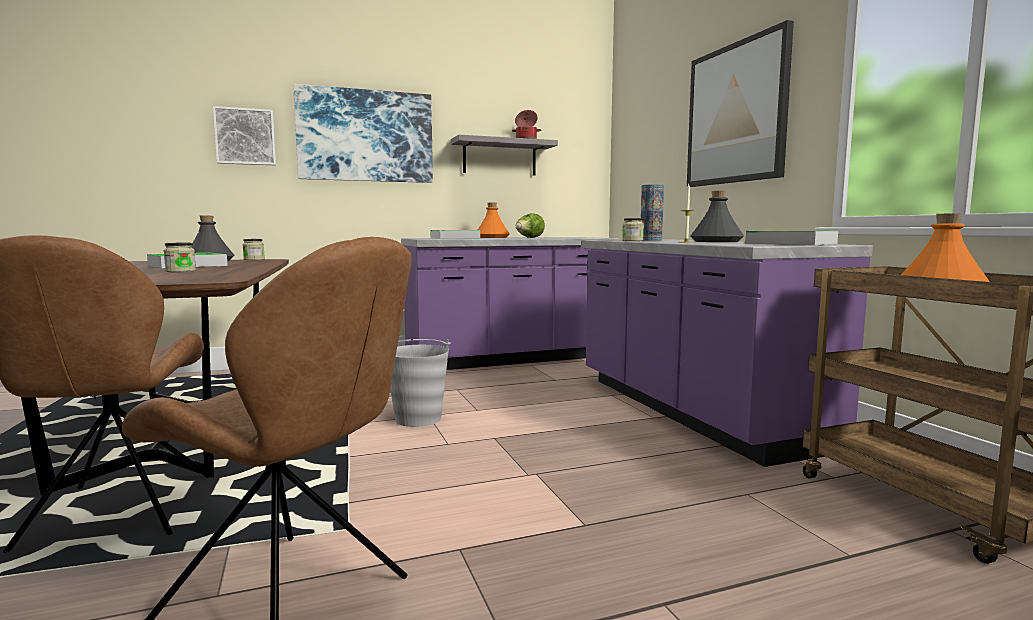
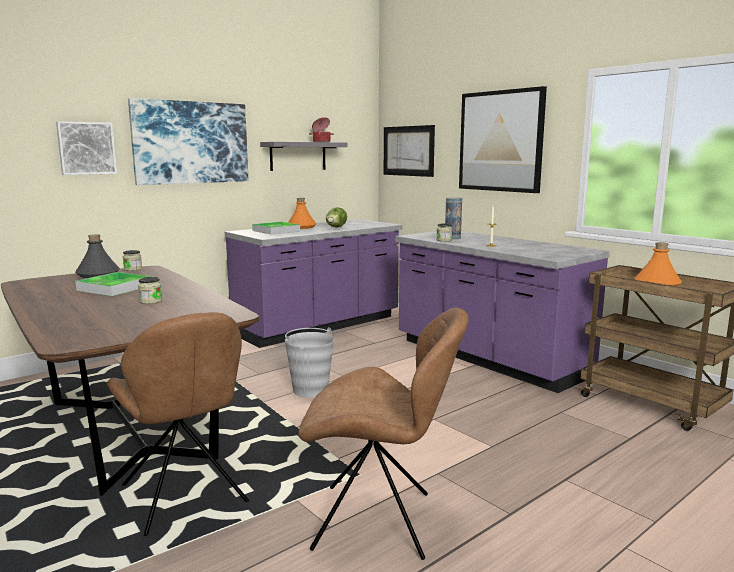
camera: 20 degrees left, 5 degrees up
grey bottle [690,191,744,242] -> none
tray [745,231,838,245] -> none
none -> picture [384,125,435,177]

